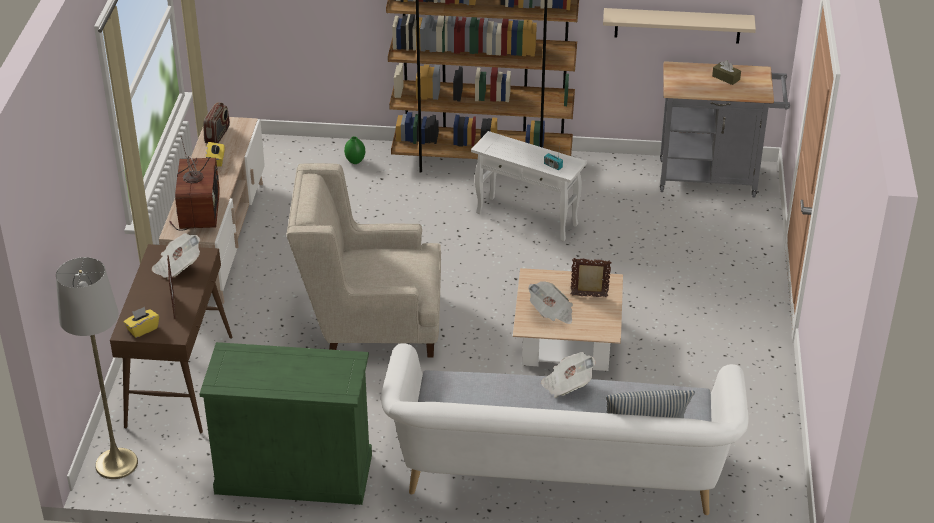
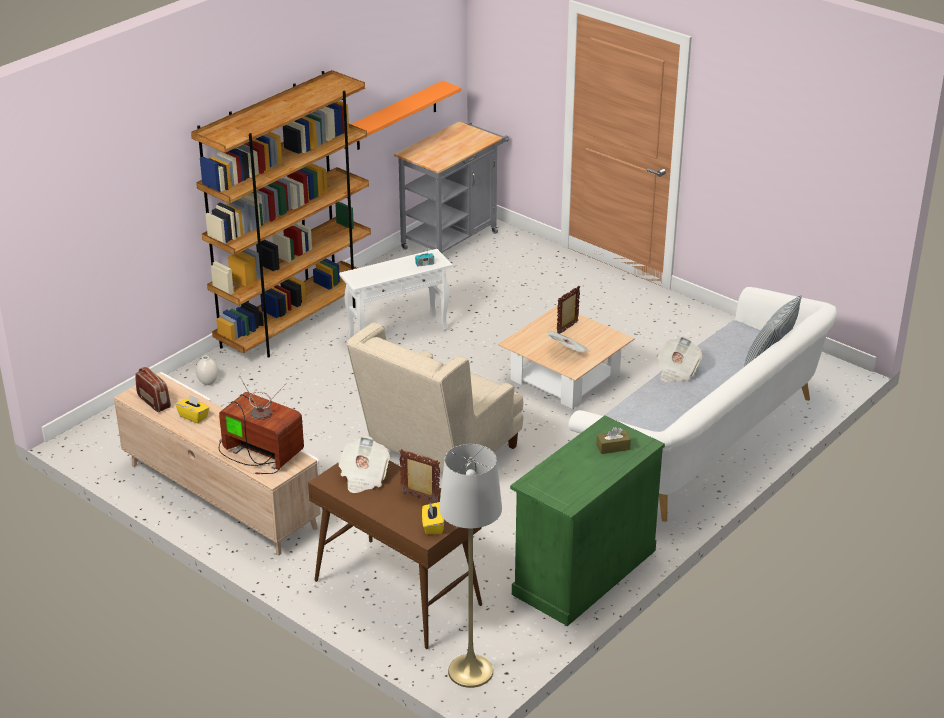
camera: 55 degrees left, 5 degrees down
green vase [344,136,365,164] -> white vase [196,356,218,385]
beige shelf [603,8,756,44] -> orange shelf [351,81,461,150]
brown tissue box [712,60,741,85] -> brown tissue box moved to [596,427,631,454]

